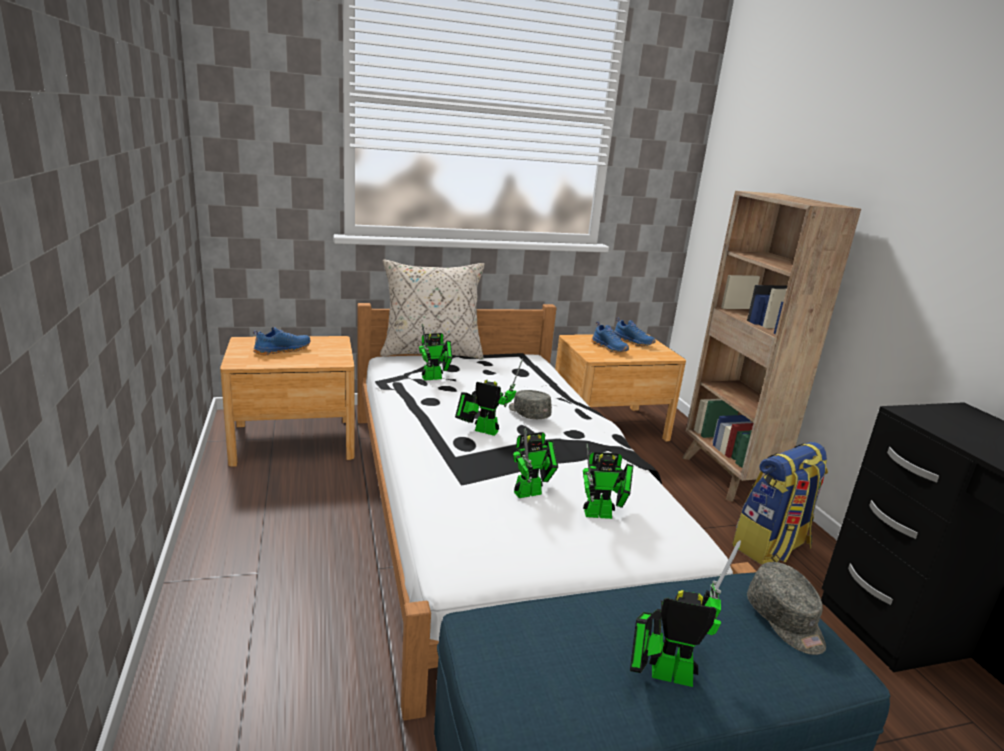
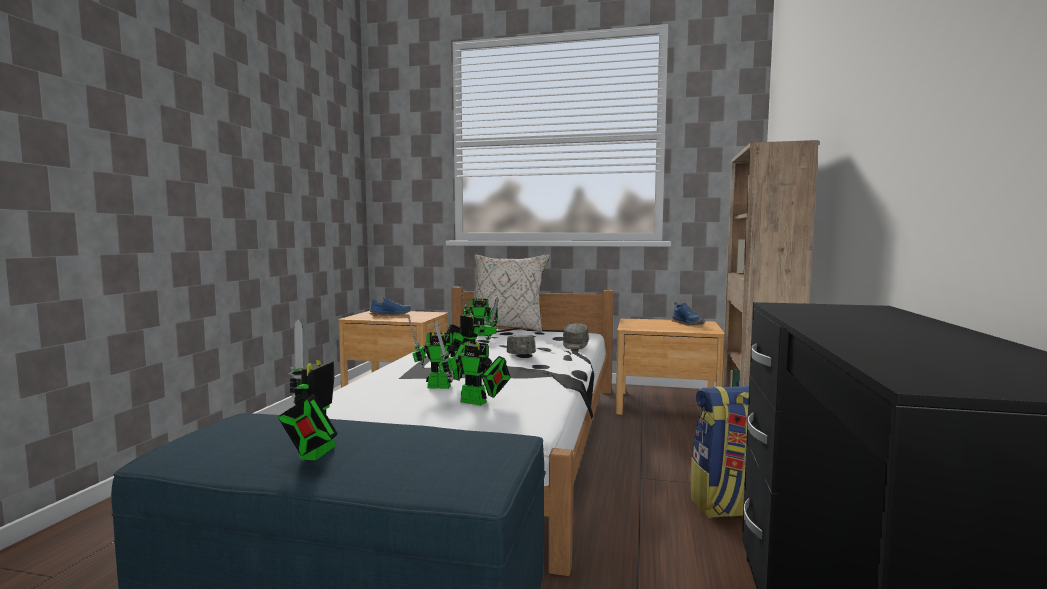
camera: 30 degrees right, 15 degrees down
blue shoe [591,322,629,353] -> none
toy robot [630,541,741,687] -> toy robot turned 120 degrees counterclockwise [278,320,337,461]
grey cap [747,562,826,655] -> grey cap moved to [563,323,589,349]

